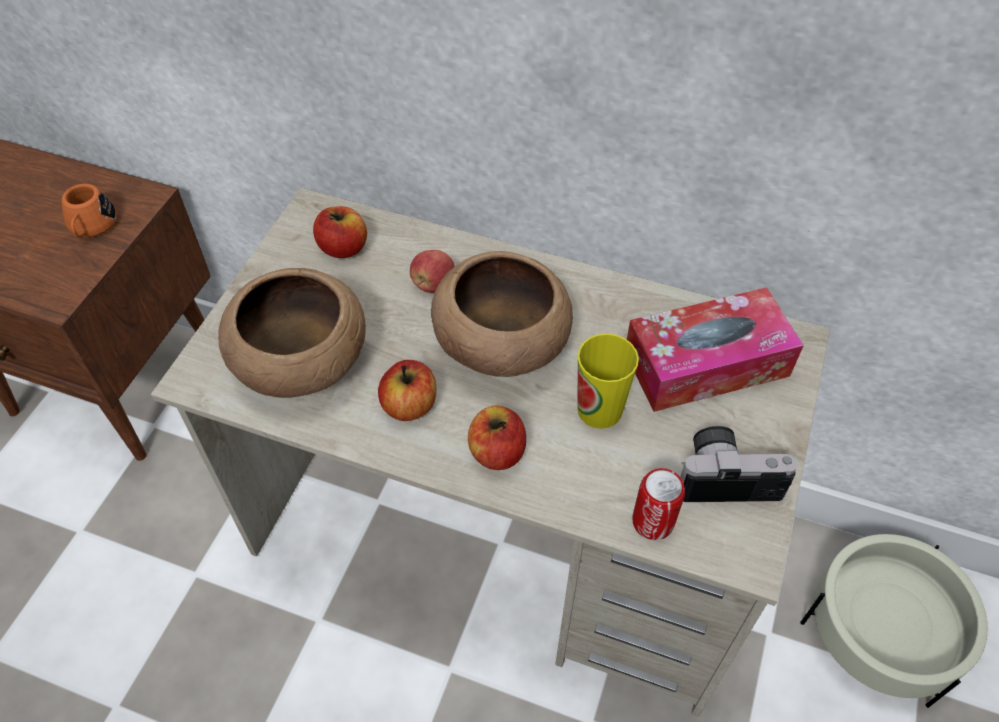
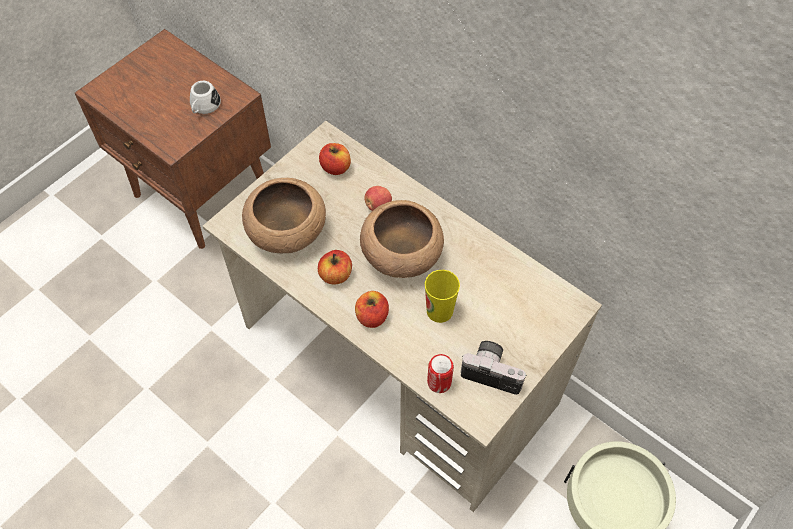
camera: 20 degrees right, 5 degrees up
orange mug [62,184,117,238] -> white mug [190,81,221,114]
tissue box [627,287,804,412] -> none

